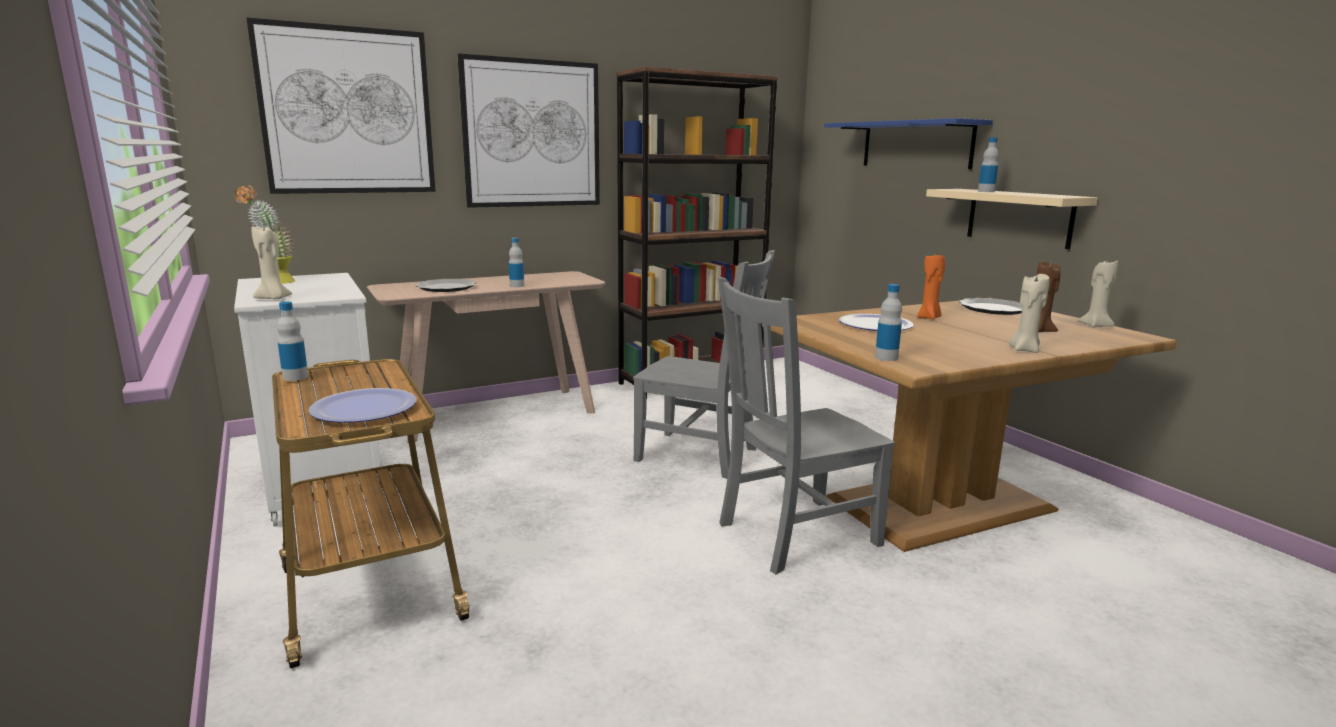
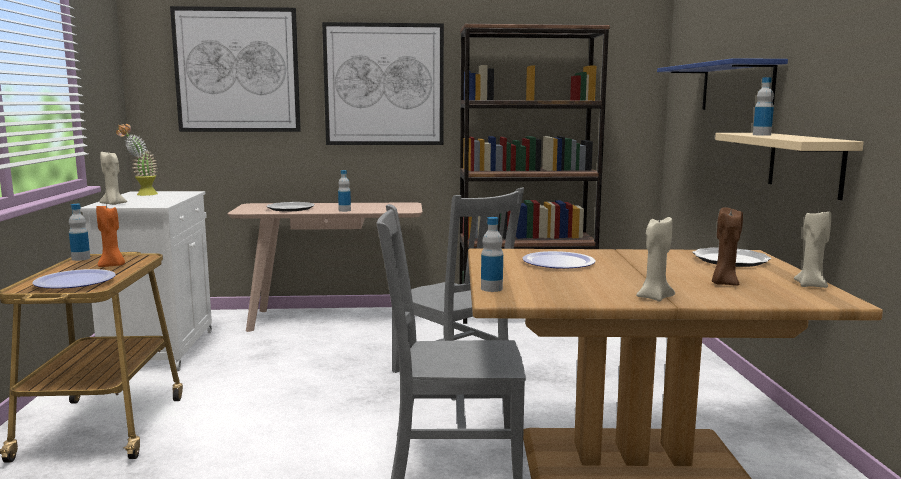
camera: 25 degrees right, 5 degrees down
orange candle [917,255,945,320] -> orange candle moved to [96,204,125,267]

